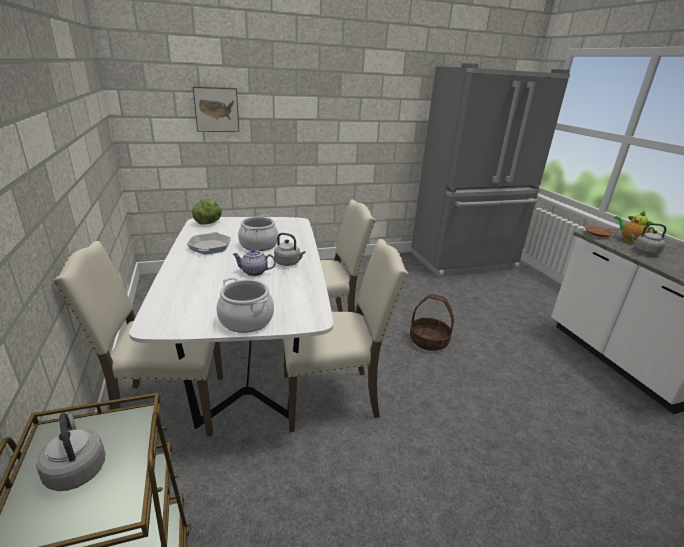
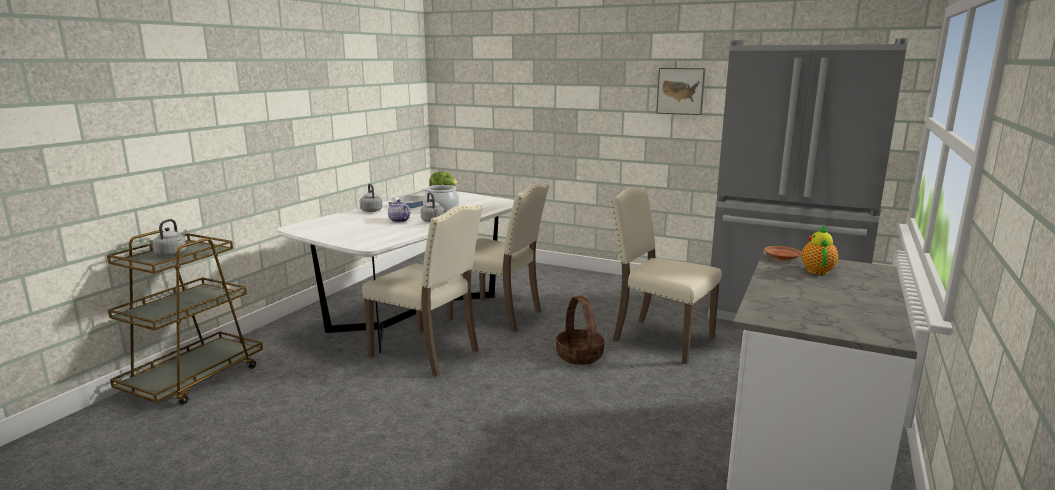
camera: 45 degrees right, 10 degrees down
beige chair [53,241,223,437] -> beige chair moved to [610,187,722,364]
picture [193,86,239,132] -> picture moved to [656,68,706,115]
cooking pot [217,277,274,333] -> none
grey kettle [630,223,667,255] -> grey kettle moved to [360,184,383,212]

